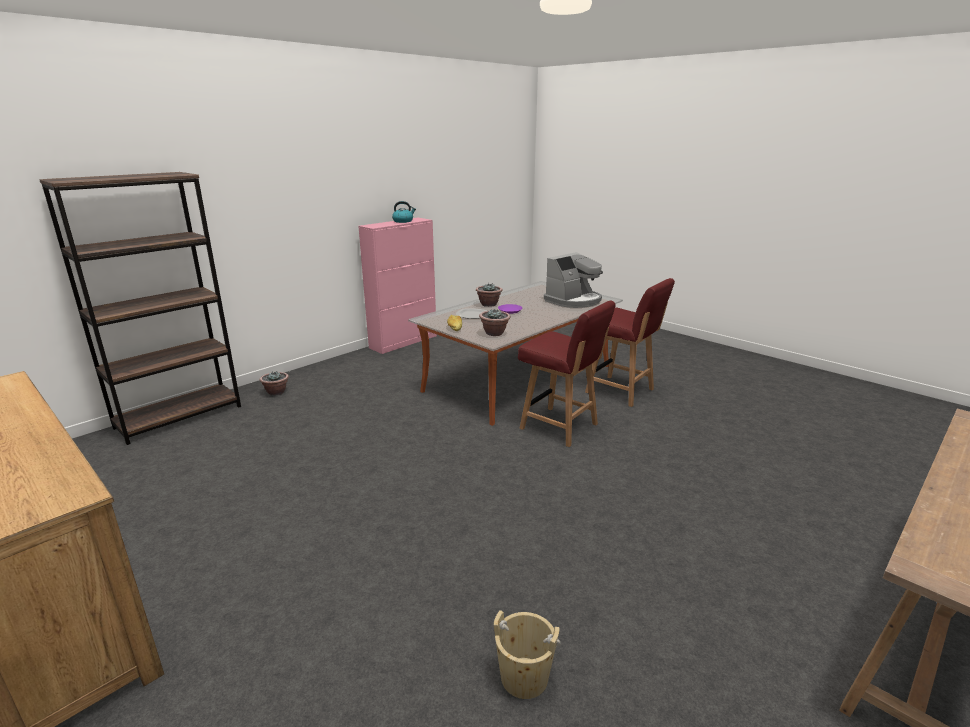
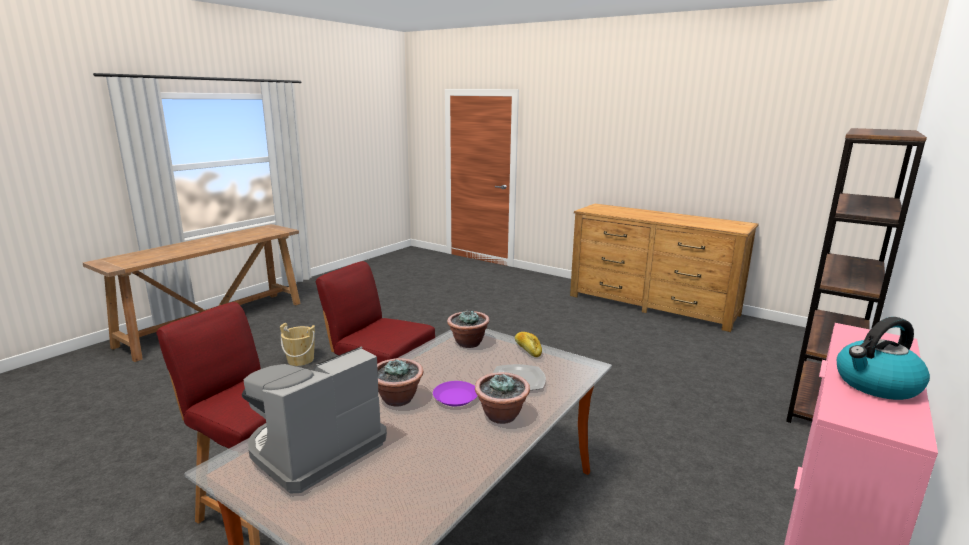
camera: 170 degrees right, 5 degrees down
potted plant [260,371,289,396] -> potted plant moved to [377,358,423,407]
beige bucket [494,610,561,699] -> beige bucket moved to [280,323,315,366]

